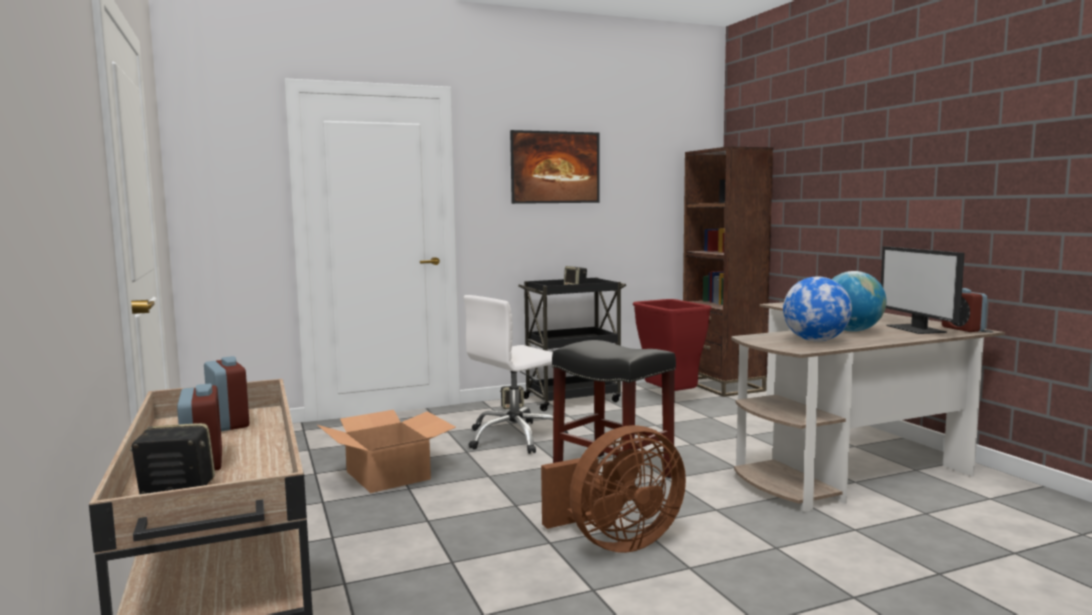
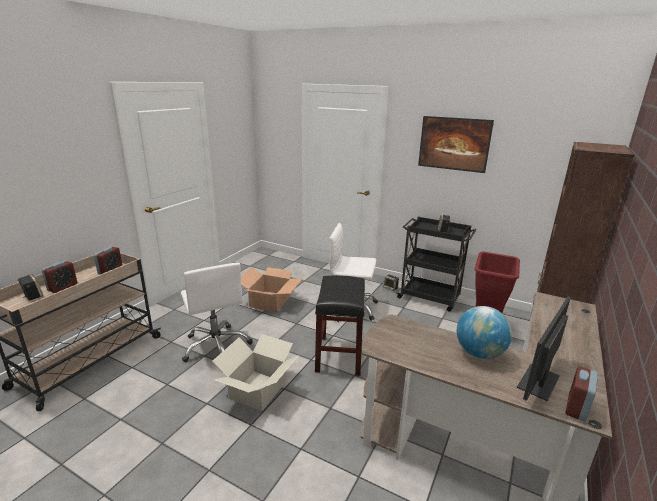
camera: 50 degrees right, 15 degrees up
brown fan [541,425,686,553] -> cardboard box [212,334,298,411]
globe [783,276,852,341] -> none
none -> white office chair [181,262,253,363]

